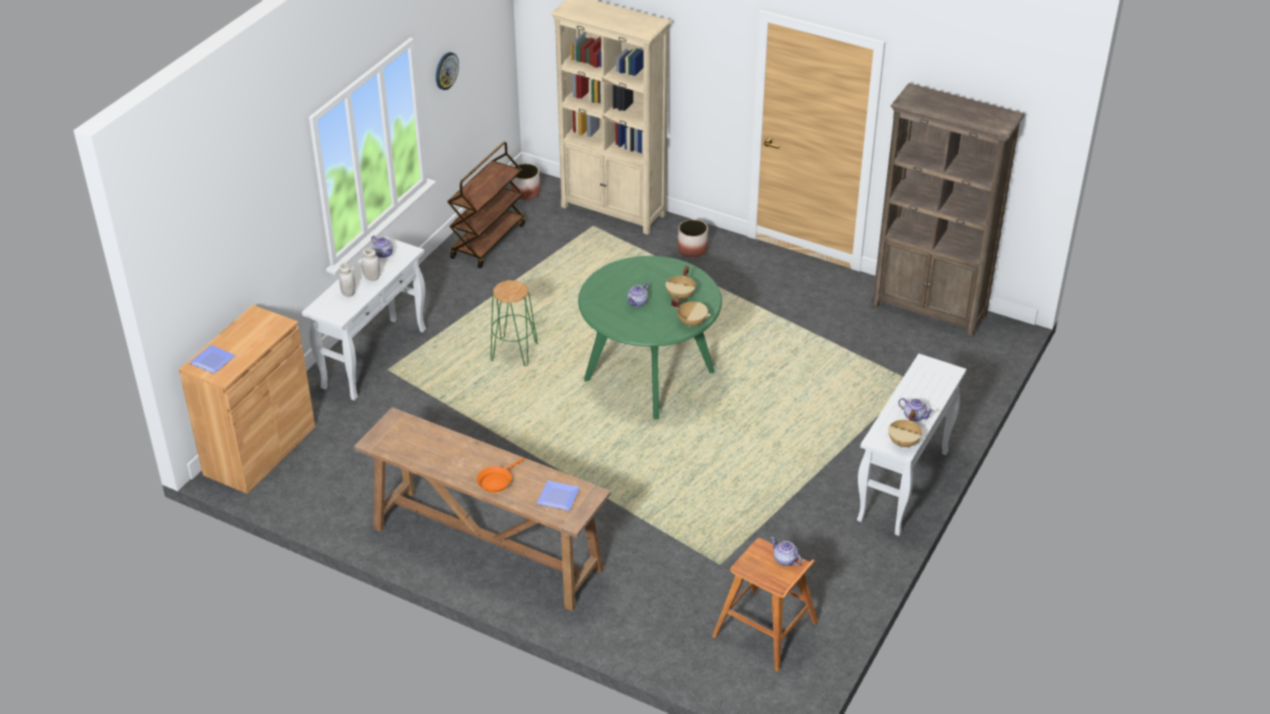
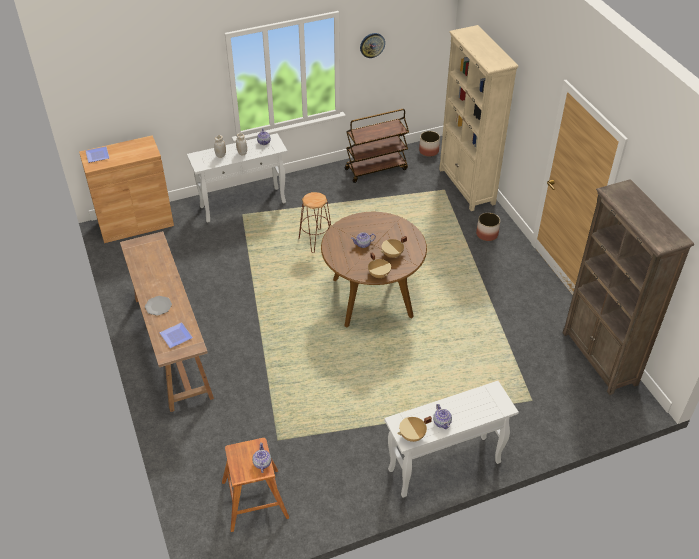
camera: 40 degrees right, 5 degrees up
orange frying pan [477,458,524,493] -> plate [145,296,172,316]
green stool [491,280,538,366] -> brown stool [299,192,331,253]
green dining table [578,256,722,419] -> brown dining table [321,212,427,327]

